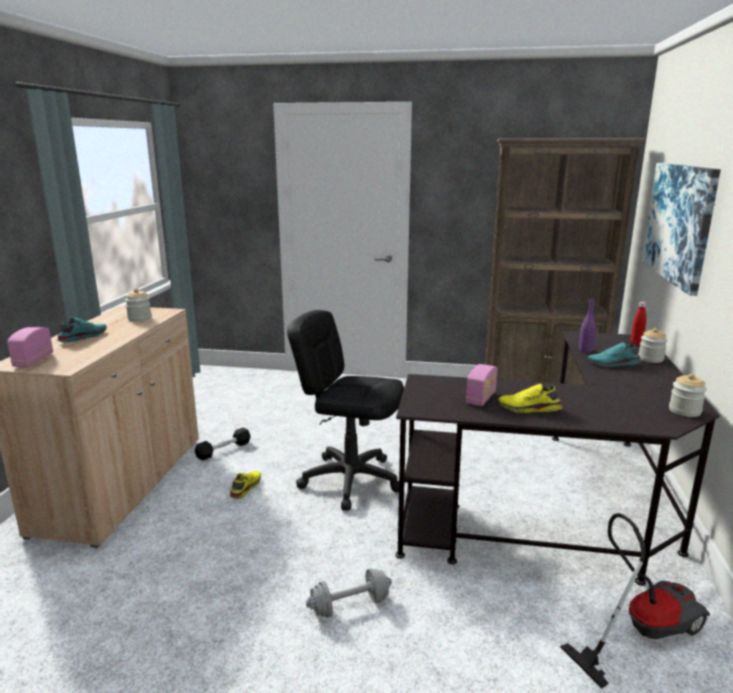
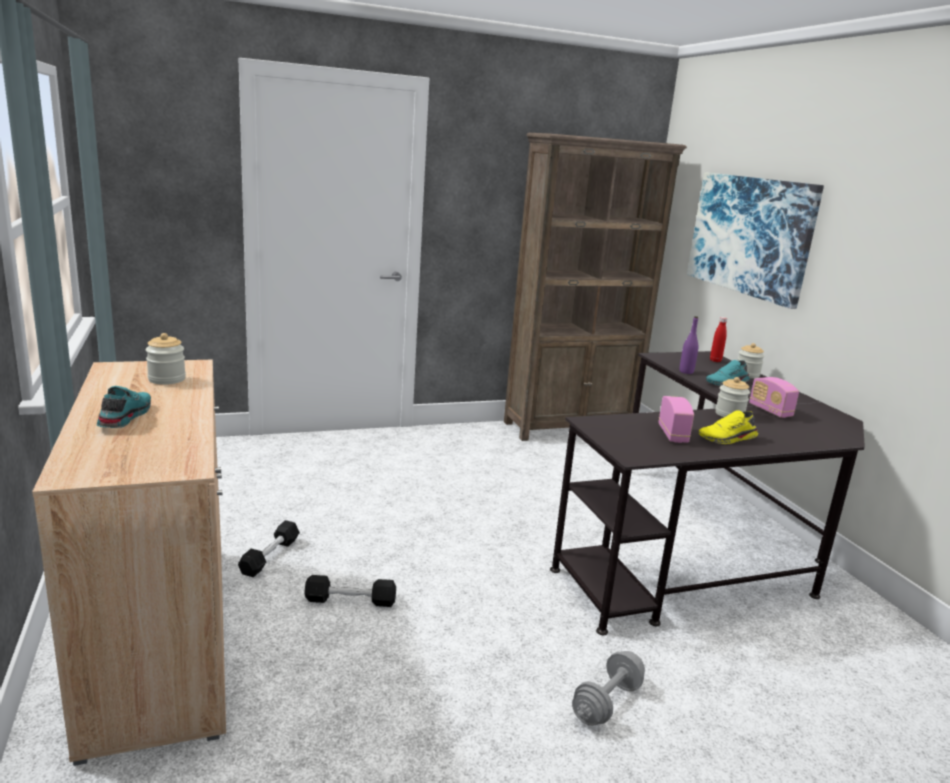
camera: 30 degrees left, 0 degrees up
radio [7,327,53,368] -> radio moved to [749,377,799,418]
yellow shoe [229,471,261,499] -> black dumbbell [304,575,396,607]
black office chair [287,310,404,511] -> none
vacuum cleaner [560,513,710,689] -> none
jar [669,374,707,417] -> jar moved to [716,377,750,417]

